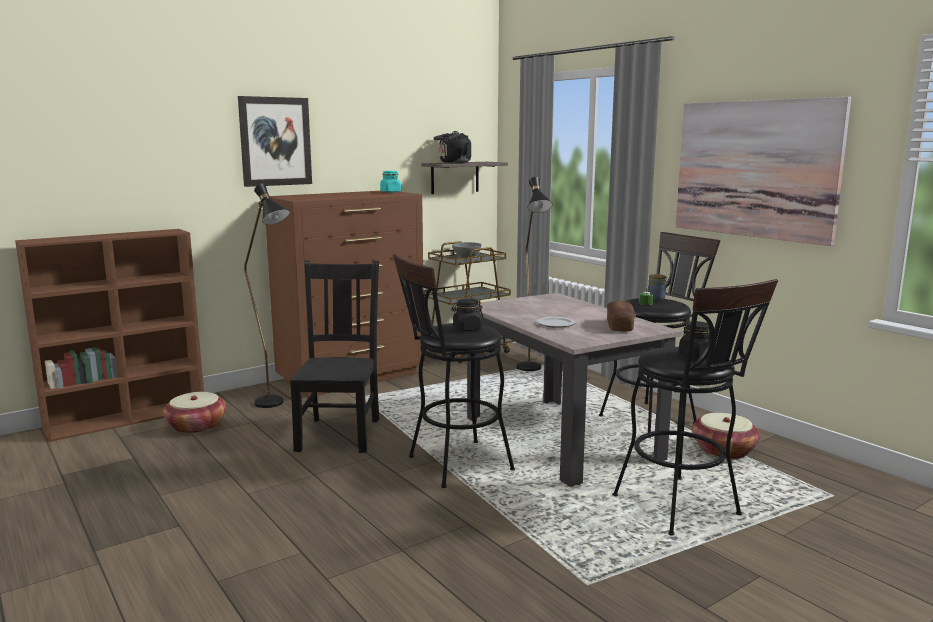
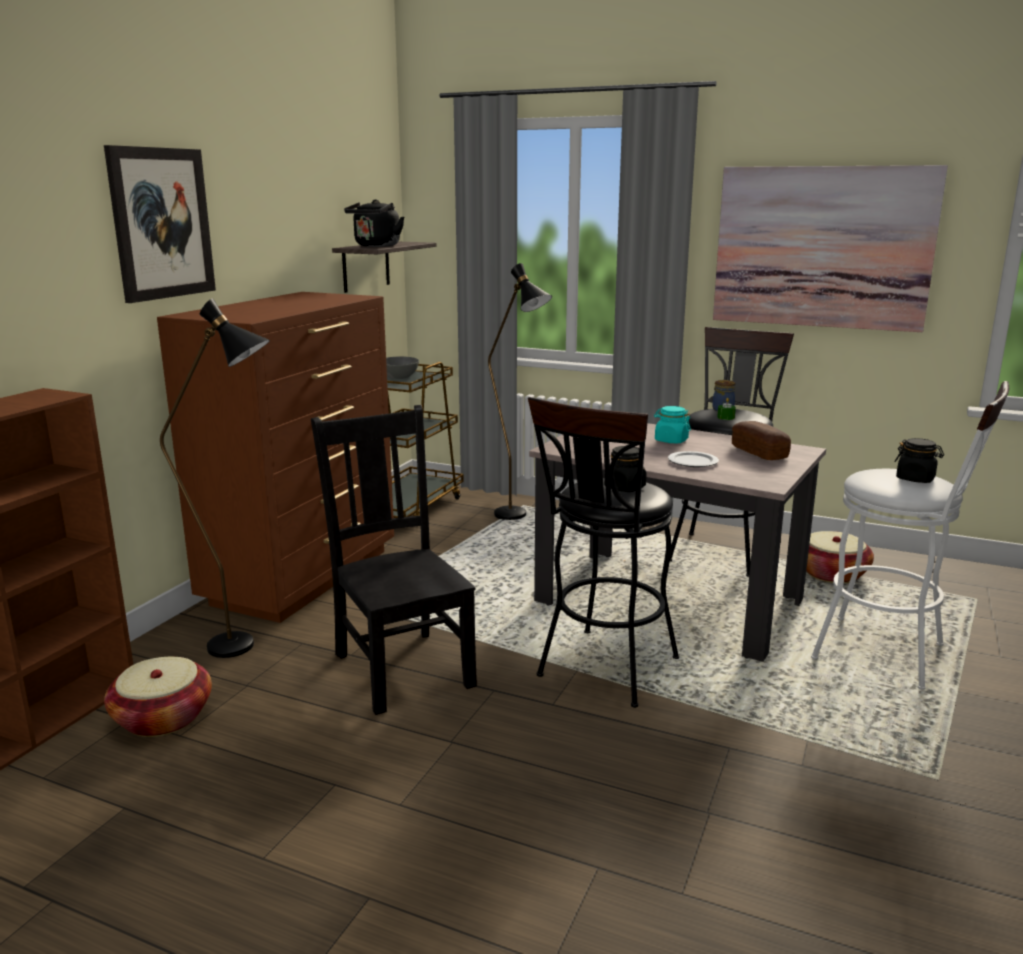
camera: 30 degrees left, 5 degrees up
turquoise jar [380,171,401,193] -> turquoise jar moved to [654,406,691,443]
black stool [612,279,778,536] -> white stool [811,381,1009,690]

